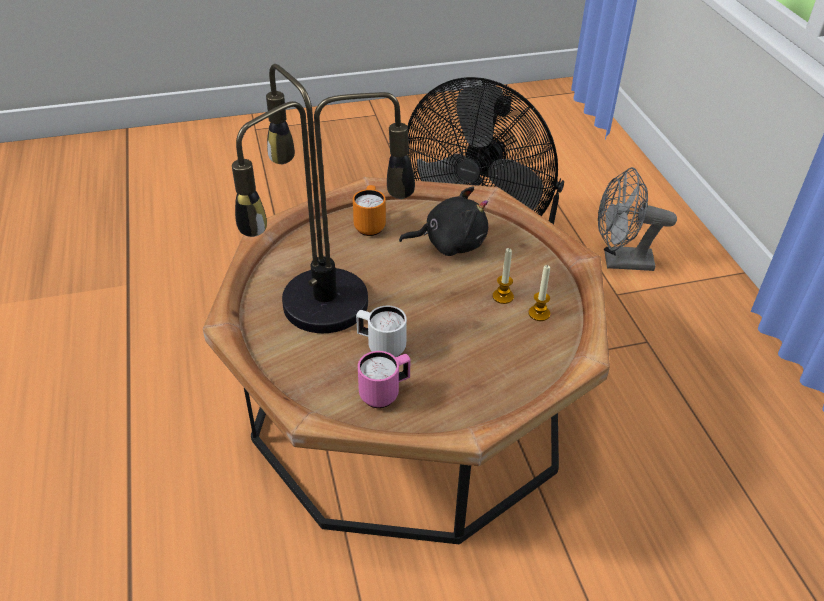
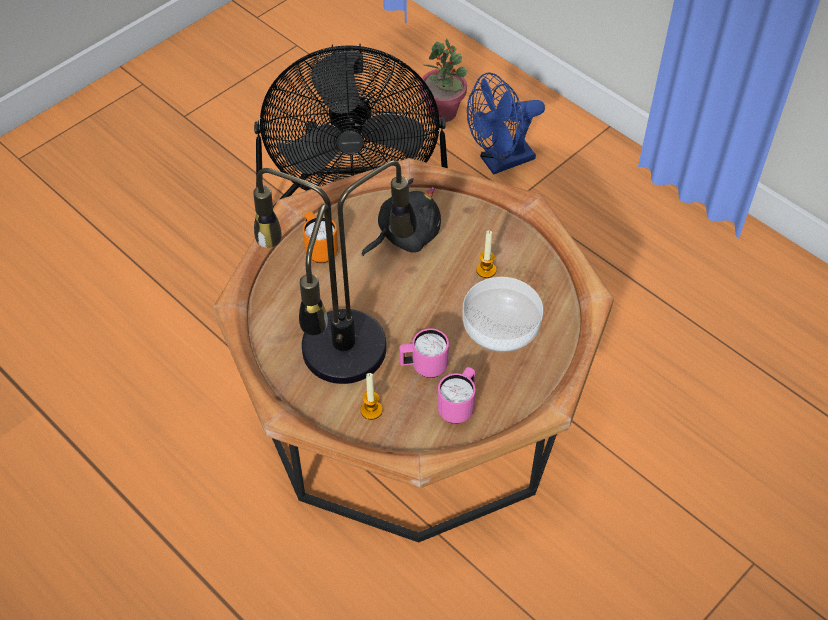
camera: 30 degrees left, 10 degrees up
white mug [356,306,407,357] -> pink mug [400,328,449,378]
candle [529,265,550,321] -> candle moved to [360,373,383,420]
grey fan [598,167,677,271] -> blue fan [467,73,545,175]
none -> potted plant [419,39,467,122]
none -> bowl [462,277,543,352]

